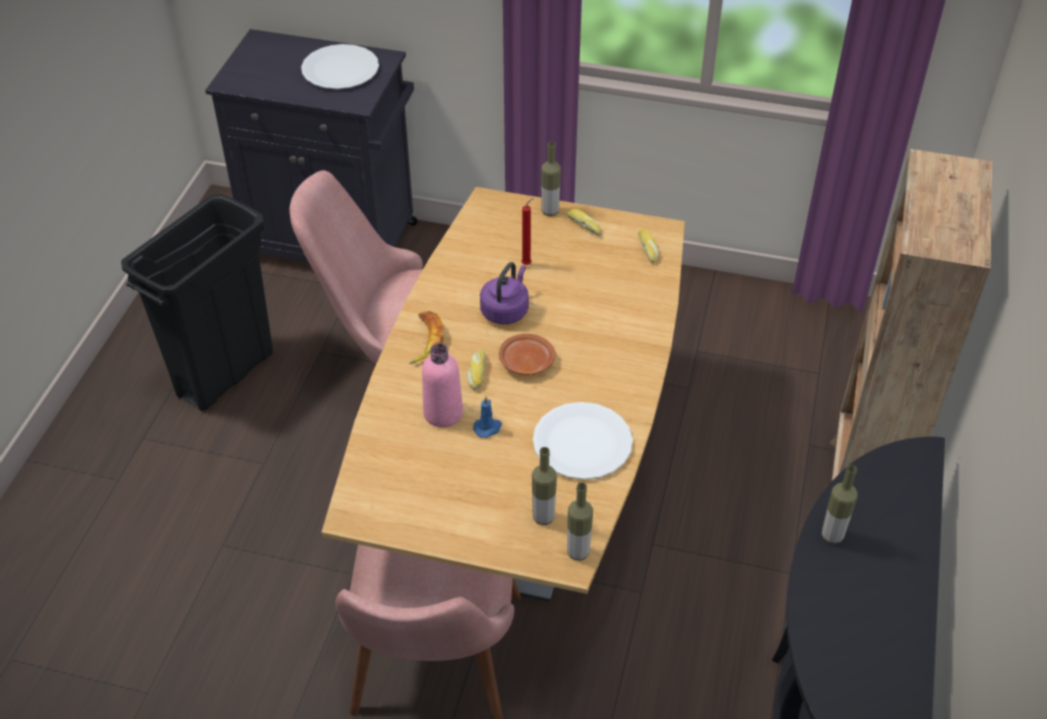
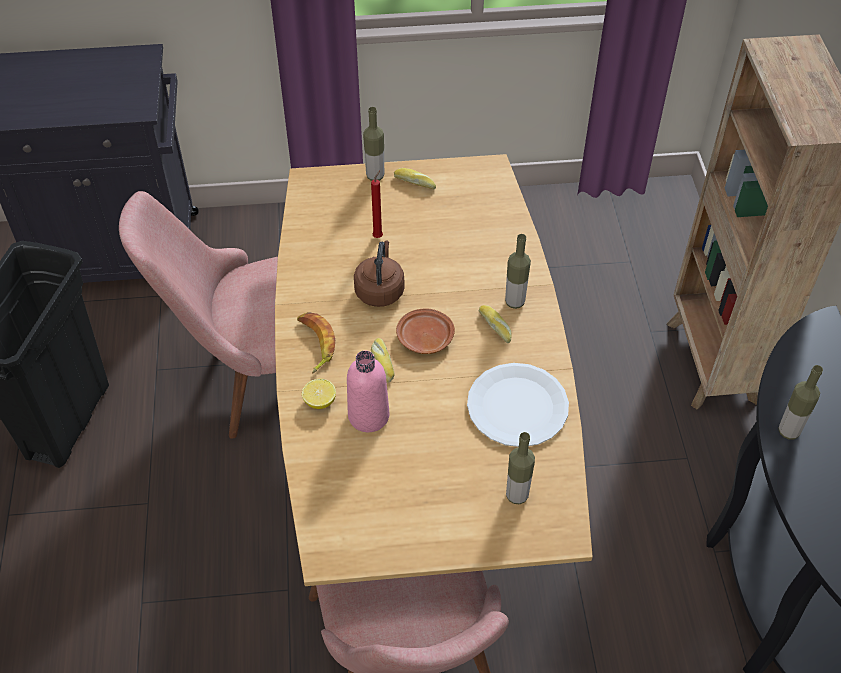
camera: 20 degrees left, 5 degrees up
white plate [301,44,379,89] -> none
blue candle [473,396,502,438] -> none
purple kettle [480,262,529,324] -> brown kettle [354,241,405,307]
bottle [567,483,593,561] -> bottle moved to [505,234,531,309]
bread [638,229,659,264] -> bread moved to [479,305,512,343]
none -> lemon [302,378,336,409]

